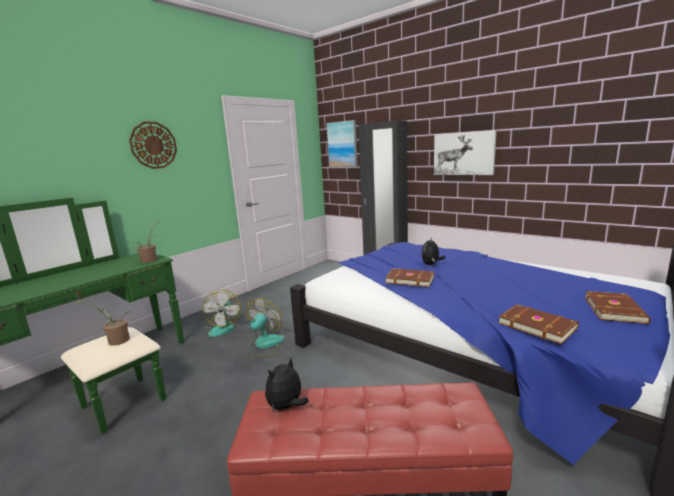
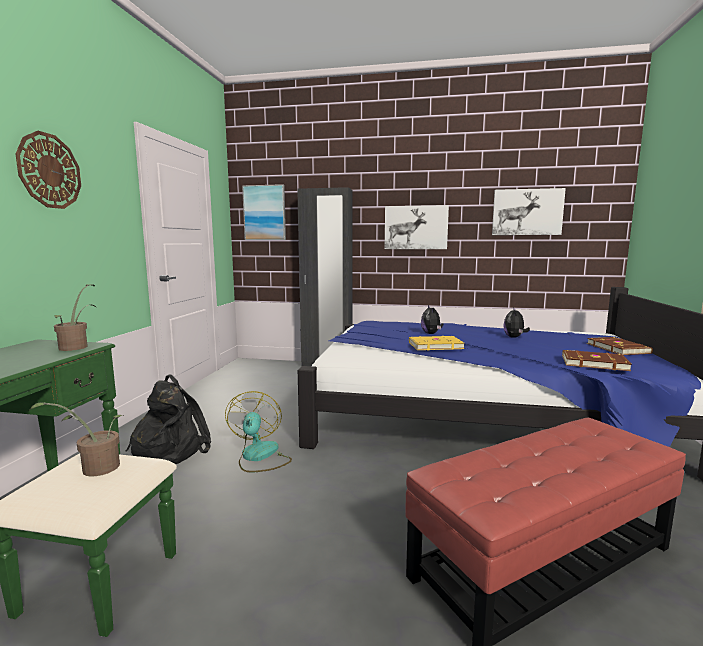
camera: 30 degrees left, 5 degrees down
fan [203,290,241,337] -> black backpack [126,375,211,464]
plush toy [265,358,309,411] -> plush toy moved to [503,307,530,338]
brown book [385,268,434,287] -> yellow book [409,336,465,350]
none -> picture [492,188,566,235]

